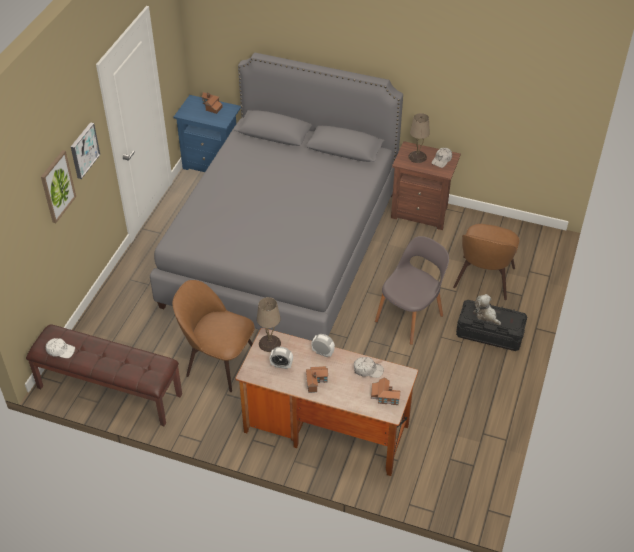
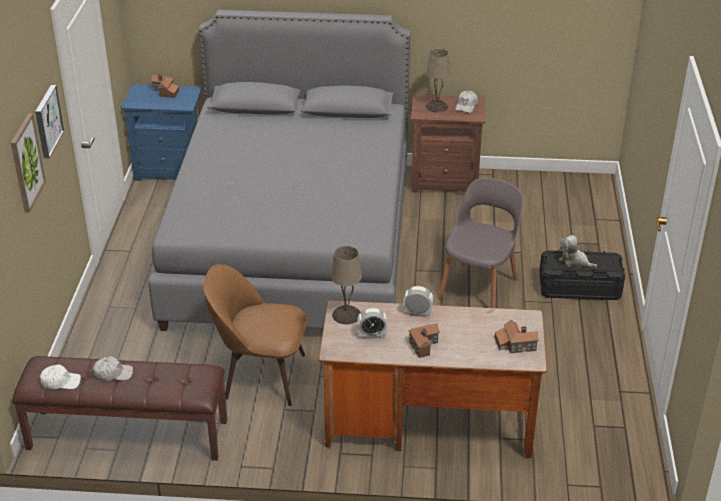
camera: 15 degrees left, 10 degrees down
white cap [354,357,384,378] -> white cap moved to [93,356,133,381]
brown chair [453,224,519,300] -> none

